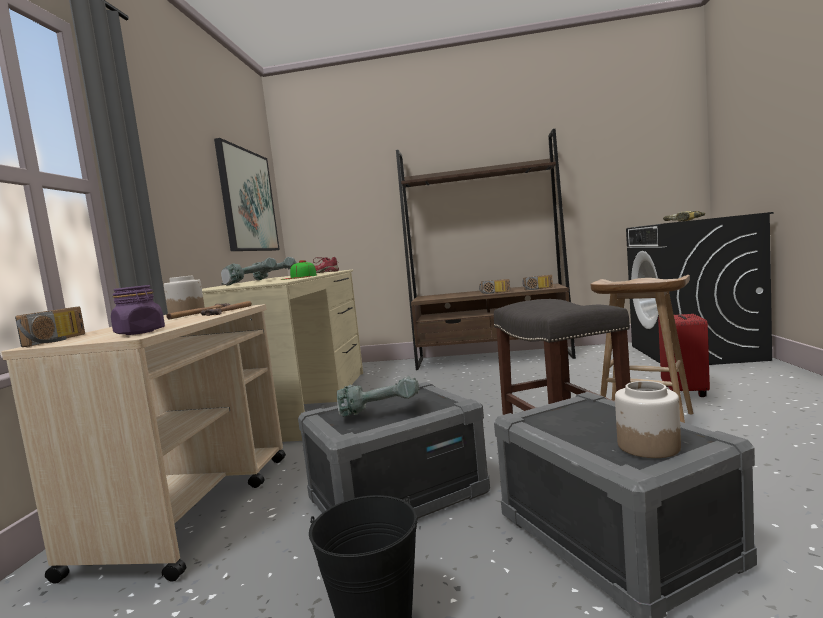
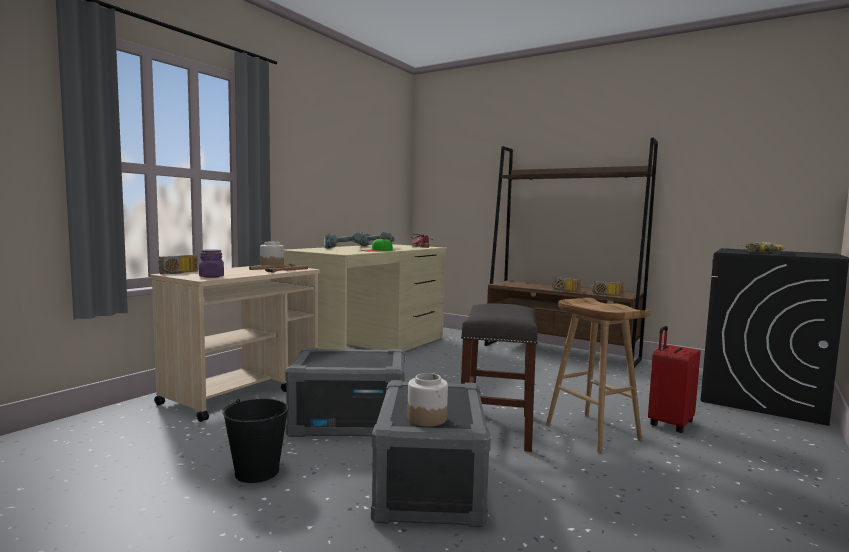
camera: 25 degrees right, 0 degrees up
picture [214,138,280,251] -> none
power drill [337,376,420,417] -> none

